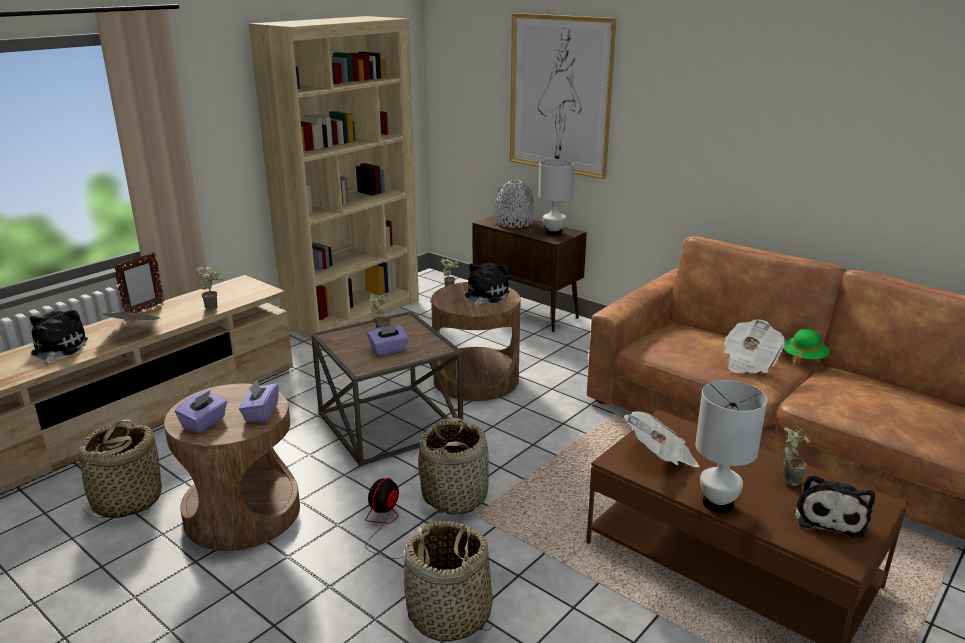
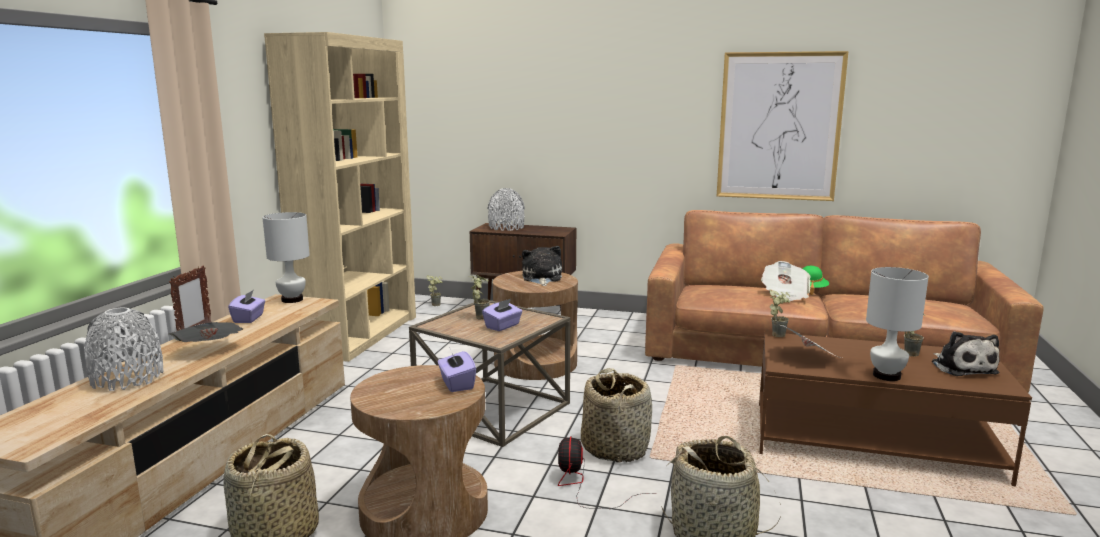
camera: 25 degrees left, 10 degrees down
plush toy [29,310,88,365] -> grey vase [84,307,163,391]
purple tissue box [175,390,227,433] -> purple tissue box moved to [228,290,265,323]
potted plant [196,266,223,311] -> potted plant moved to [769,290,790,337]
picture [510,13,616,179] -> picture moved to [716,51,849,201]
white table lamp [539,159,574,236] -> white table lamp moved to [262,212,310,303]

